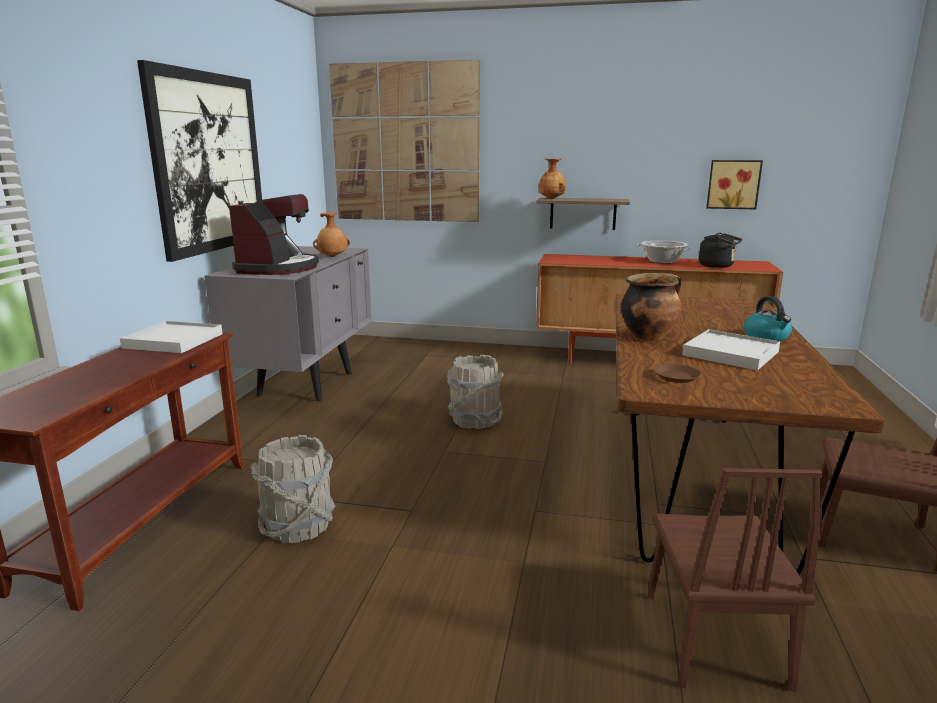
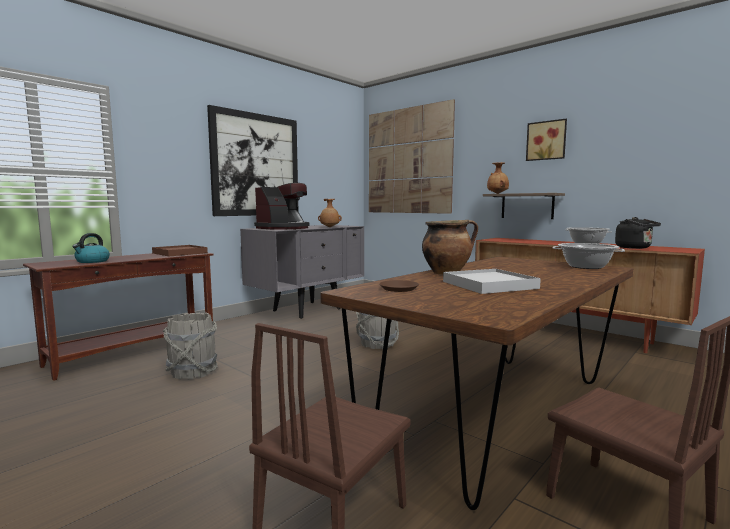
camera: 30 degrees right, 10 degrees down
white tray [120,321,223,353] -> brown tray [152,245,208,256]
picture [706,160,763,209] -> picture moved to [526,119,567,161]
kettle [744,296,792,341] -> kettle moved to [72,233,110,263]
none -> cooking pot [553,243,625,269]

